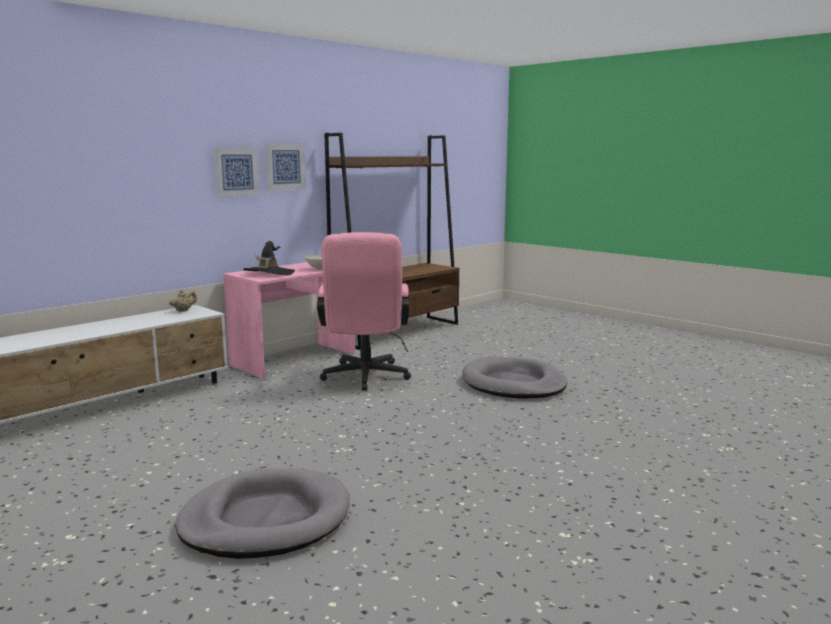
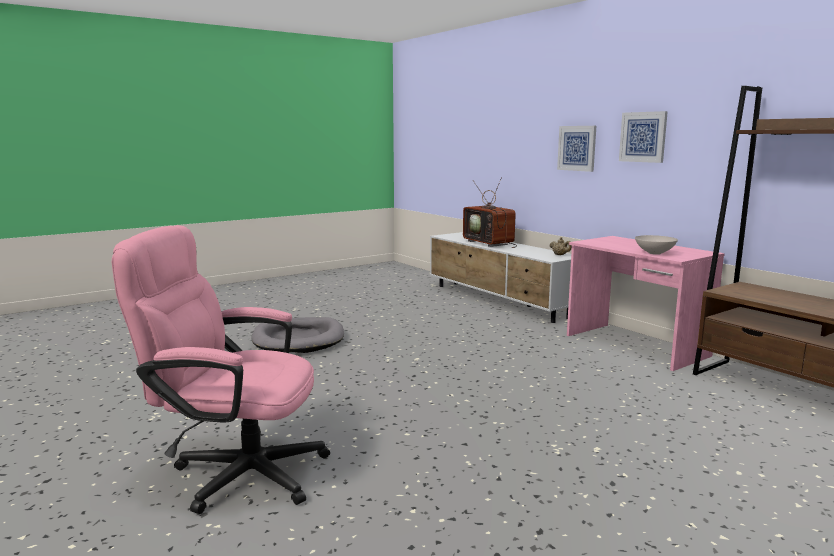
camera: 100 degrees right, 0 degrees up
black hat [243,241,295,276] -> none
picture [265,143,306,190] -> picture moved to [557,126,596,172]
pink office chair [317,232,411,391] -> pink office chair moved to [112,225,330,514]
grey dog bed [462,356,567,399] -> none
none -> television [463,177,517,248]

